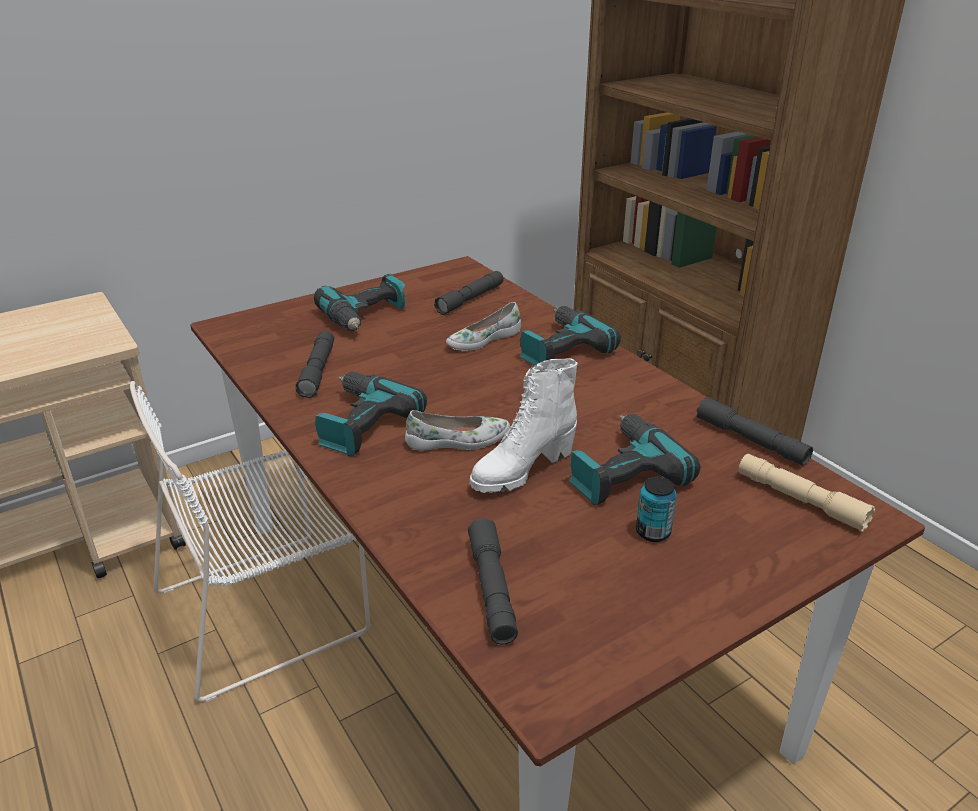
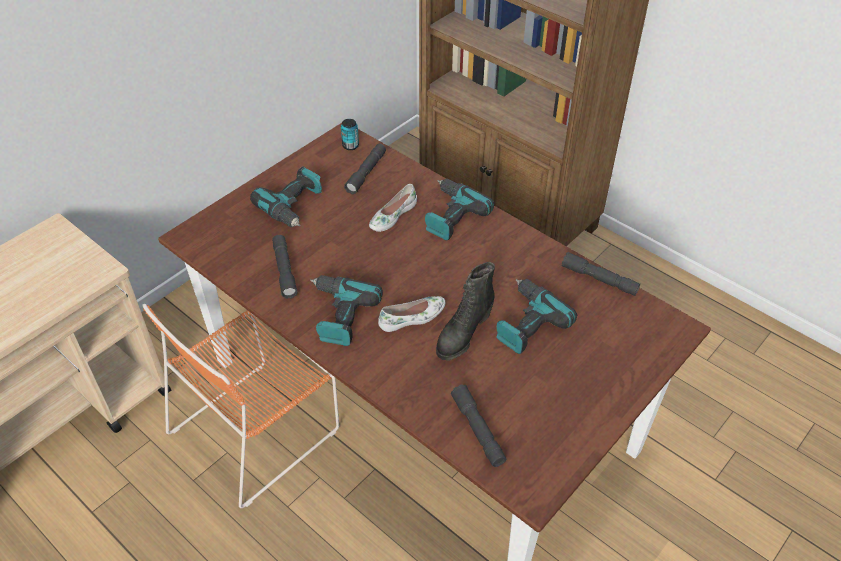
camera: 15 degrees left, 15 degrees up
white chair [130,381,370,702] -> orange chair [142,304,339,508]
white boot [470,359,578,493] -> black boot [436,262,495,361]
can [636,477,677,542] -> can moved to [341,119,359,150]
beige flashlight [738,454,875,532] -> none

